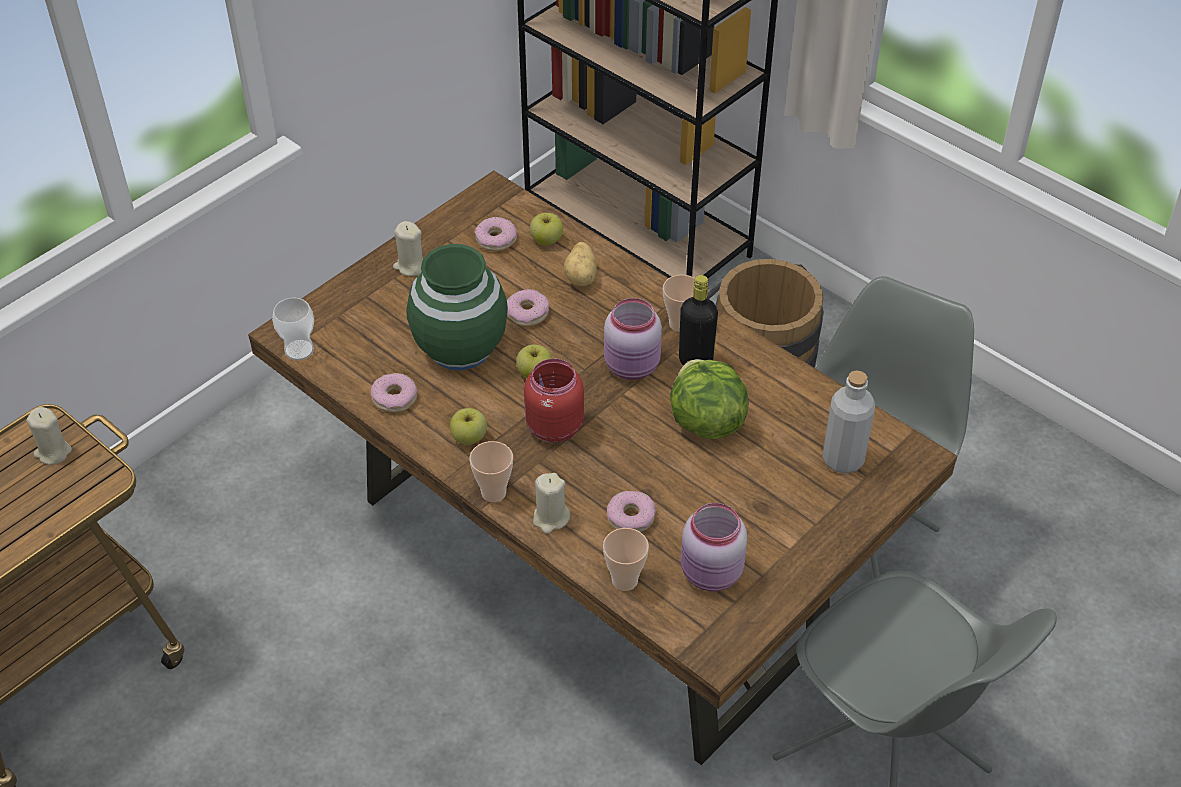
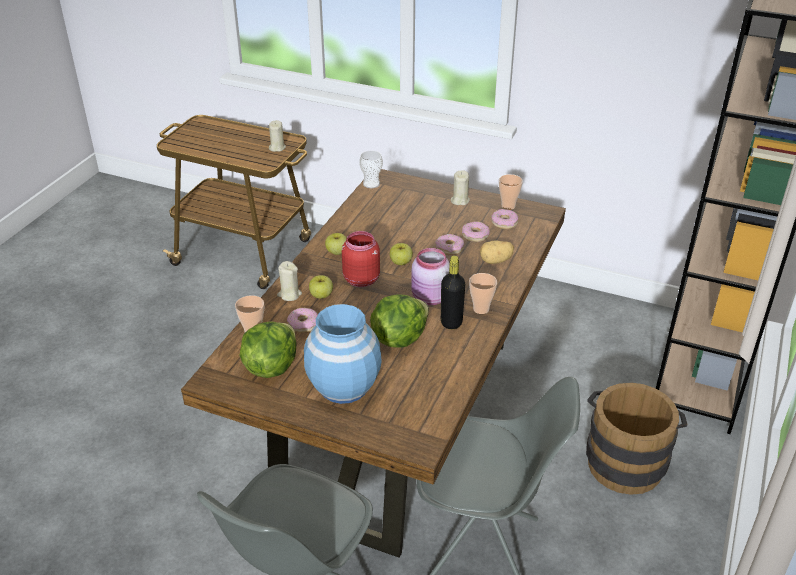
camera: 70 degrees right, 10 degrees down
donut [371,373,418,413] -> donut moved to [462,221,490,242]
green vase [406,244,508,370] -> none
cup [470,441,513,502] -> cup moved to [499,174,523,210]
apple [530,213,563,245] -> apple moved to [309,275,333,299]
pink jar [681,503,747,591] -> lettuce [240,322,296,378]
grey bottle [822,370,875,474] -> none
none -> blue vase [304,304,381,404]

